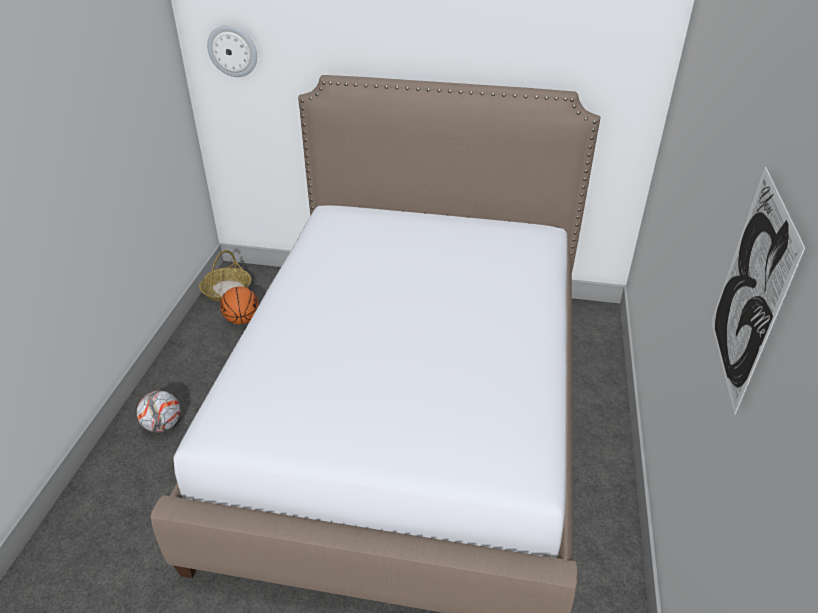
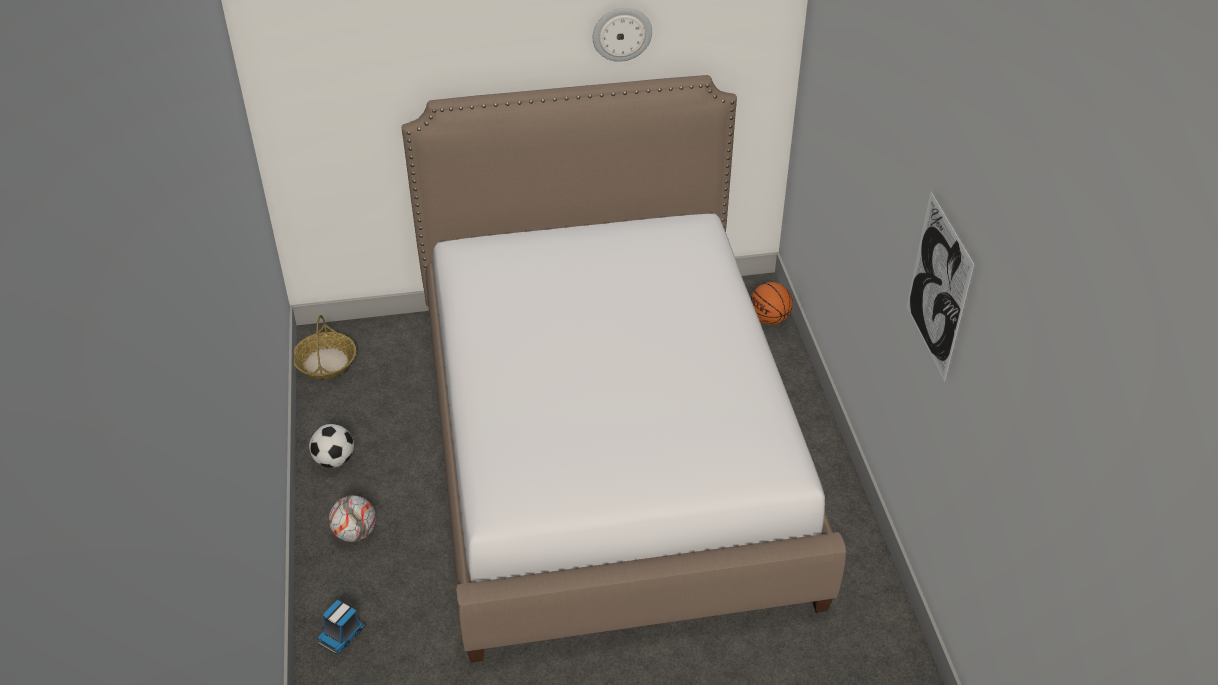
camera: 20 degrees left, 5 degrees up
wall clock [207,25,257,77] -> wall clock moved to [593,8,652,62]
basketball [220,287,259,324] -> basketball moved to [751,282,793,325]
none -> football [309,424,354,468]
none -> toy truck [317,600,365,654]

